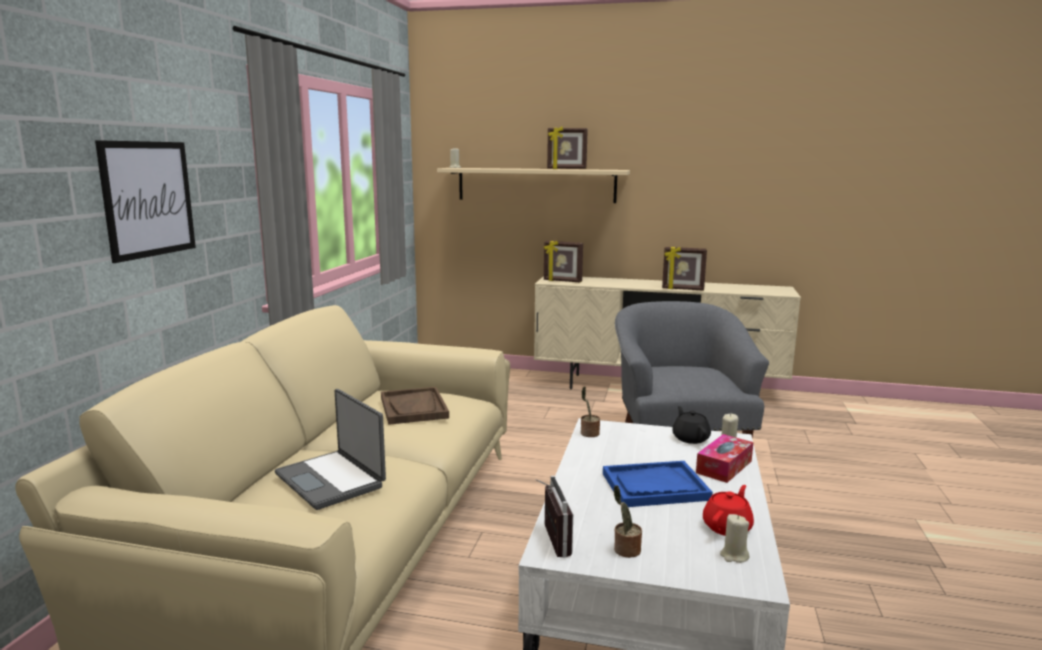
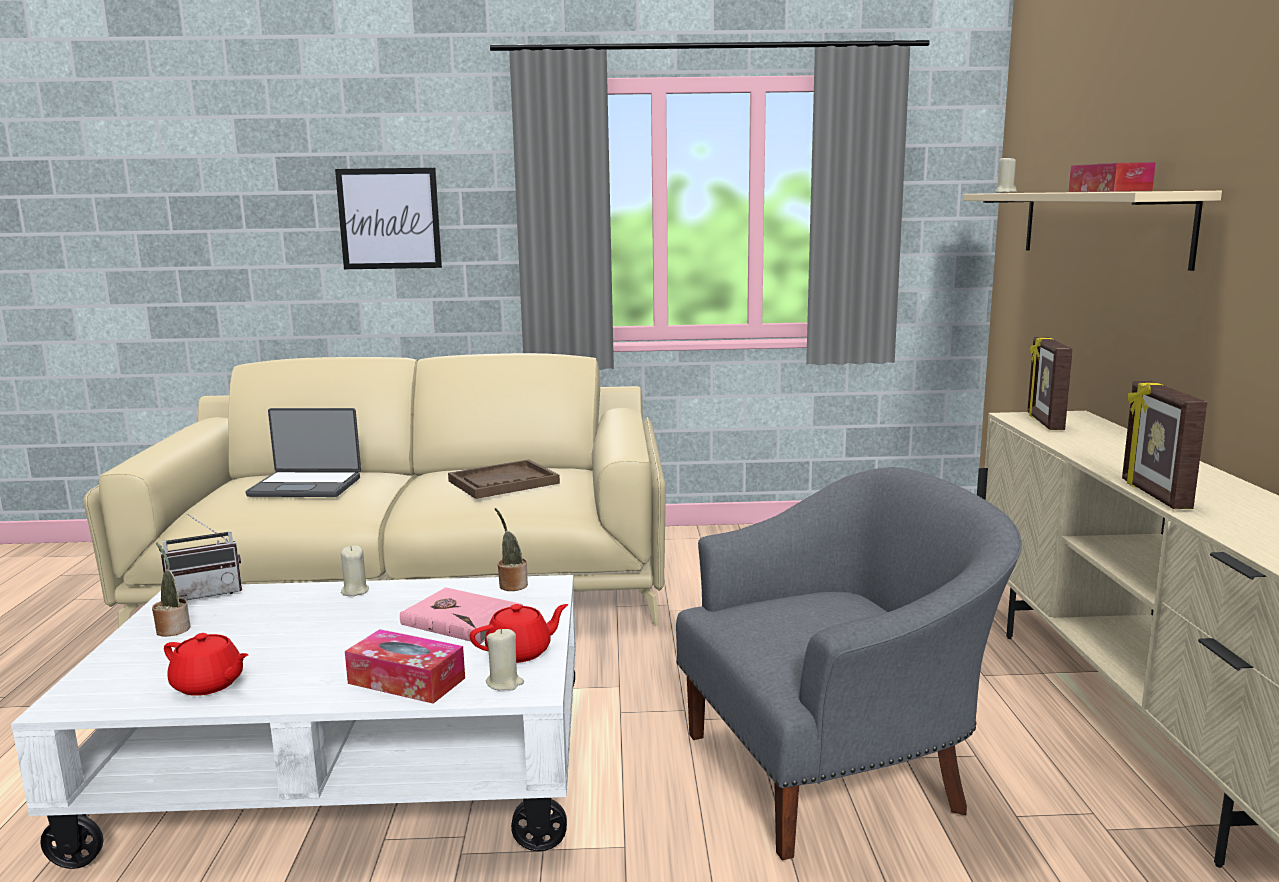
camera: 75 degrees right, 0 degrees up
laptop [275,389,386,510] -> laptop turned 120 degrees counterclockwise [246,408,361,497]
picture frame [547,126,588,169] -> tissue box [1069,162,1156,192]
blue tray [603,461,713,507] -> none
black teapot [672,406,711,444] -> red teapot [470,604,568,663]
beige candle [720,514,749,563] -> beige candle moved to [341,545,369,596]
none -> pink book [400,587,524,644]

